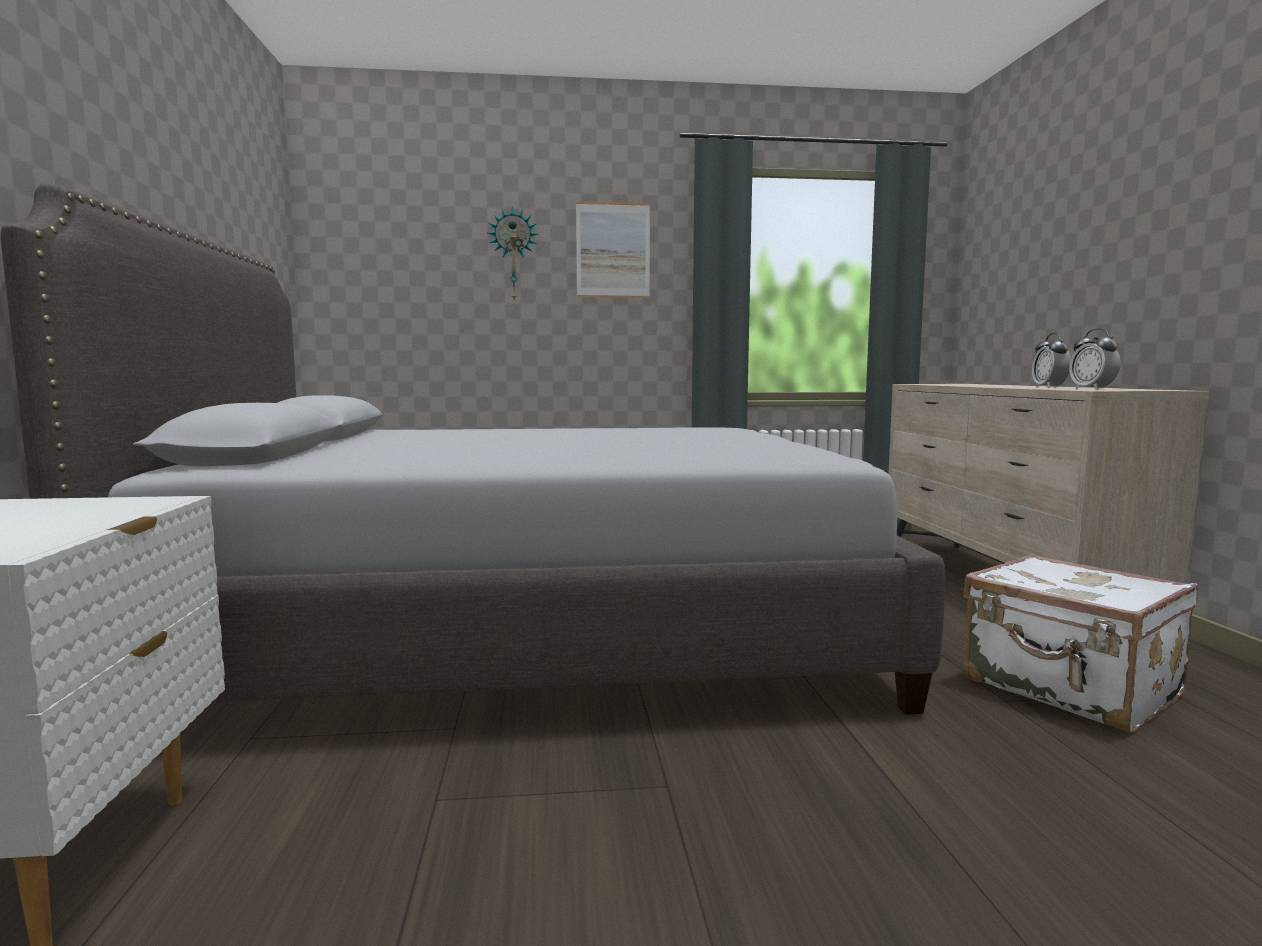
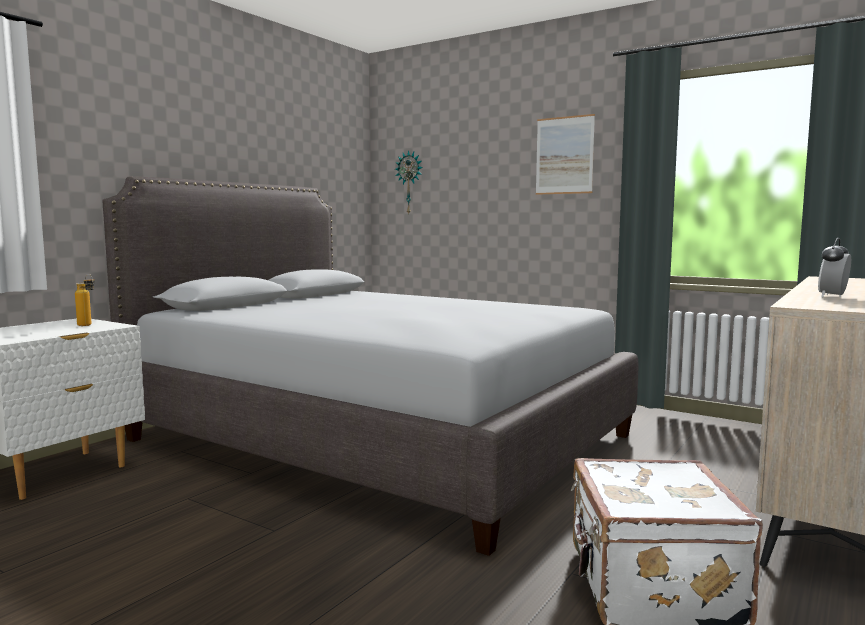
camera: 40 degrees right, 0 degrees up
wall clock [488,207,538,302] -> wall clock moved to [395,150,423,214]
alarm clock [1069,328,1121,390] -> none
none -> bottle [75,274,95,326]

